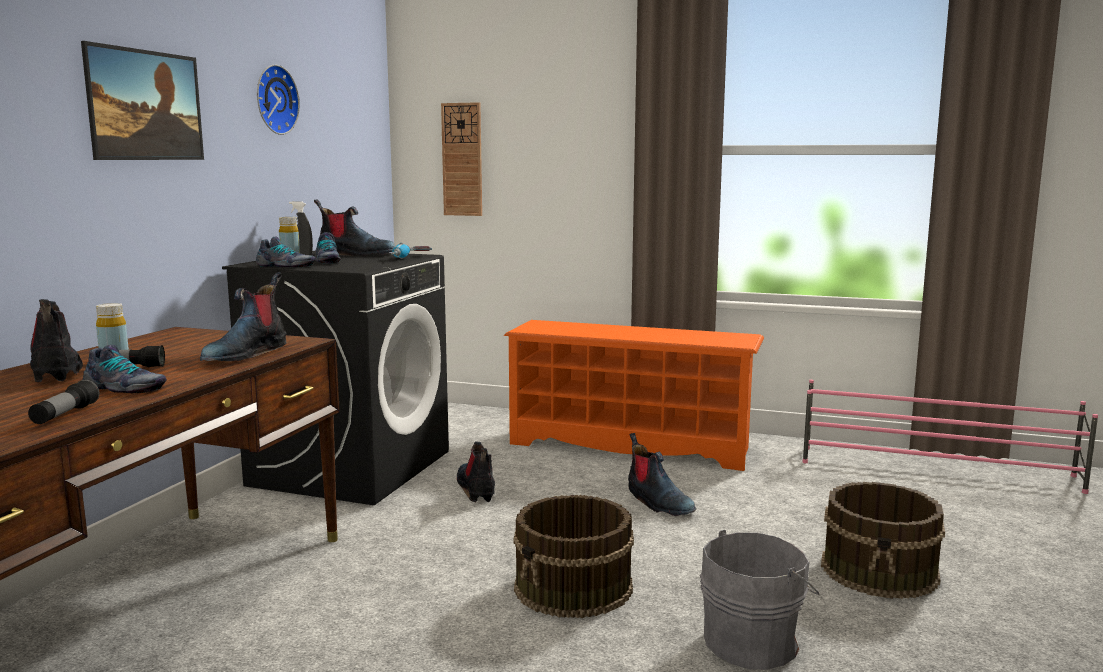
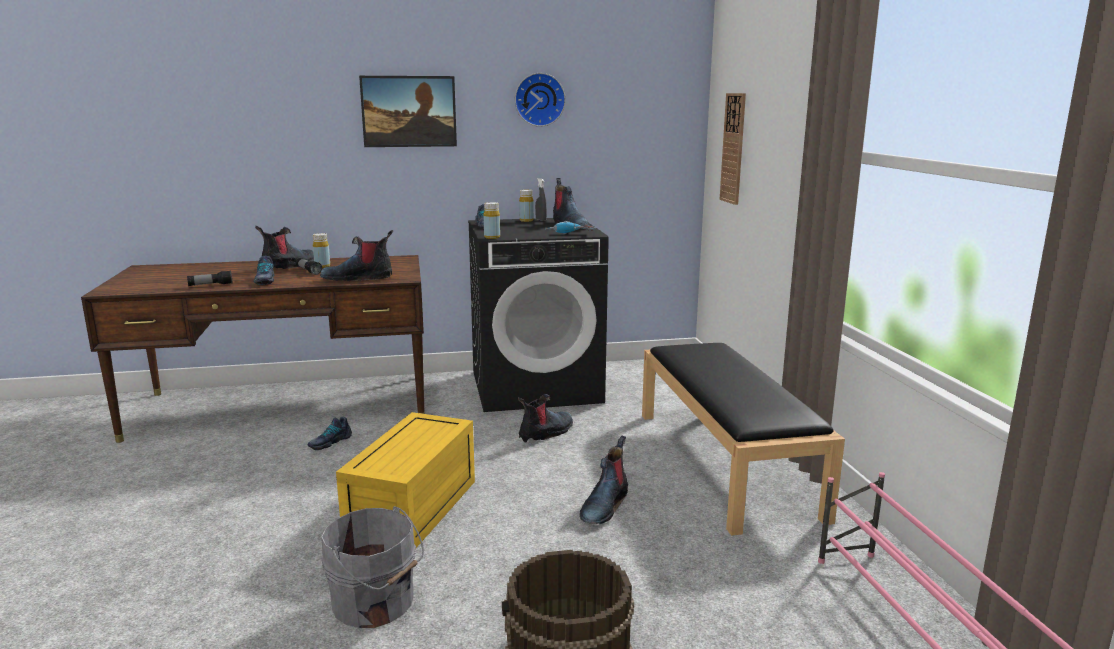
camera: 60 degrees right, 5 degrees up
shoe [315,232,341,264] -> shoe moved to [308,417,352,450]
orange shoe rack [504,320,764,471] -> black bench [642,343,845,536]
brown bucket [514,495,634,618] -> yellow storage box [336,412,475,548]
none -> yellow bottle [484,202,500,239]

